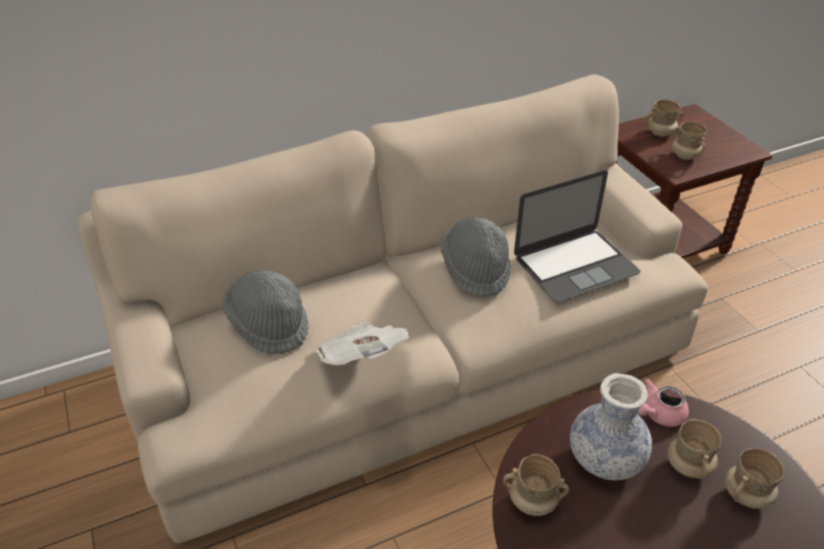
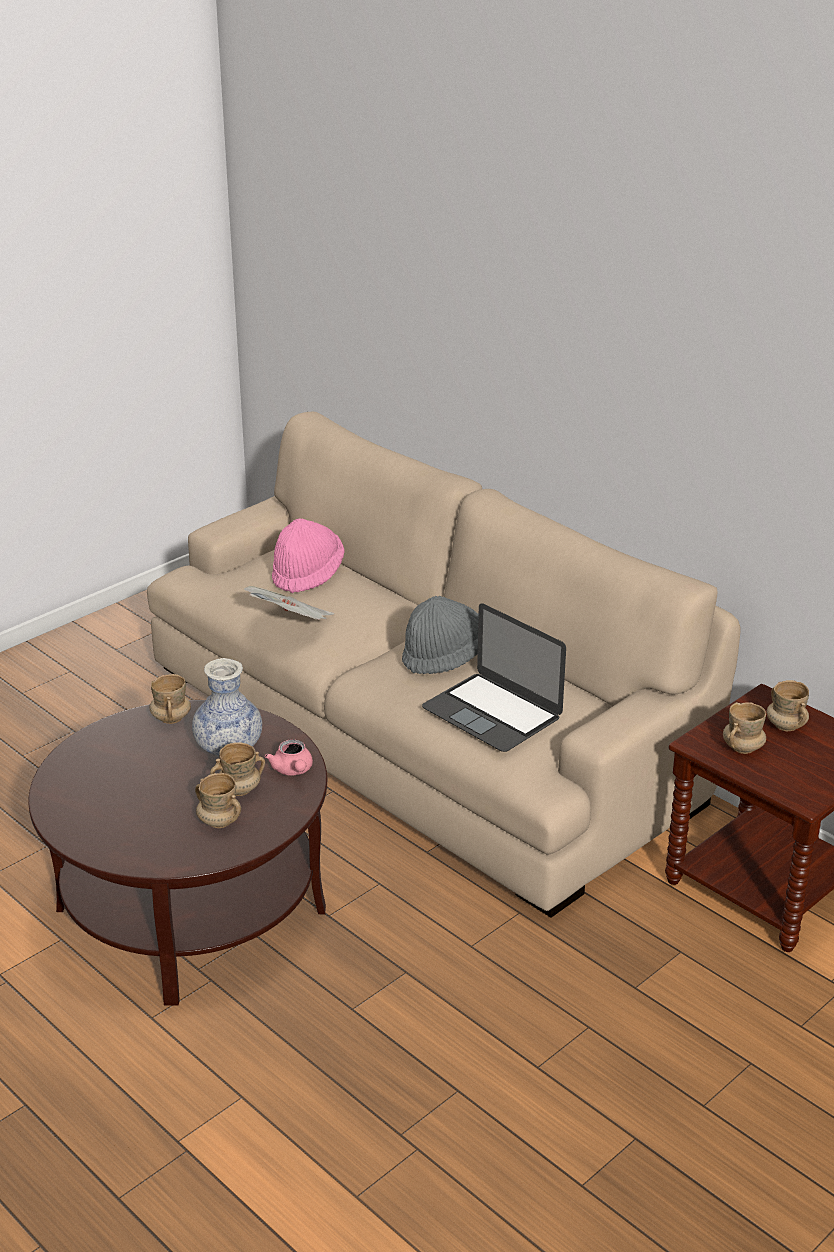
camera: 70 degrees right, 10 degrees down
grey hat [223,270,308,354] -> pink hat [272,518,345,593]
pink teapot [638,378,689,427] -> pink teapot turned 150 degrees counterclockwise [265,739,313,775]

